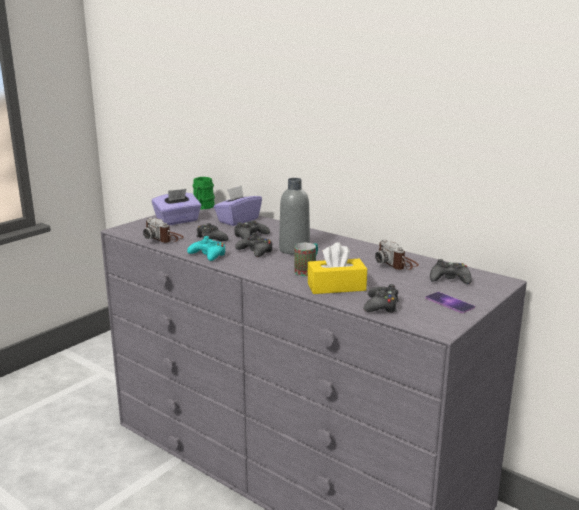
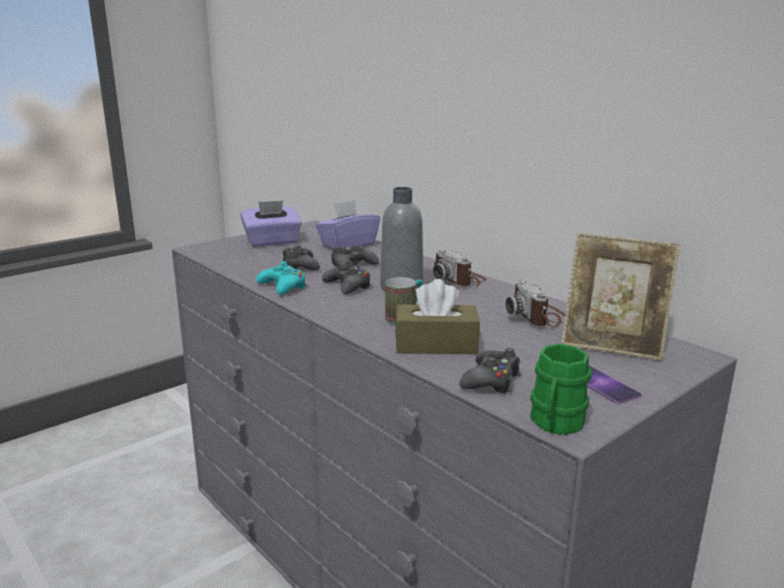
camera: 10 degrees right, 0 degrees up
camera [143,218,184,243] -> camera moved to [433,250,486,286]
green mug [193,177,215,209] -> green mug moved to [530,344,592,435]
yellow tissue box [307,242,367,294] -> brown tissue box [395,279,480,354]
black game controller [430,259,472,284] -> picture frame [561,232,681,361]

